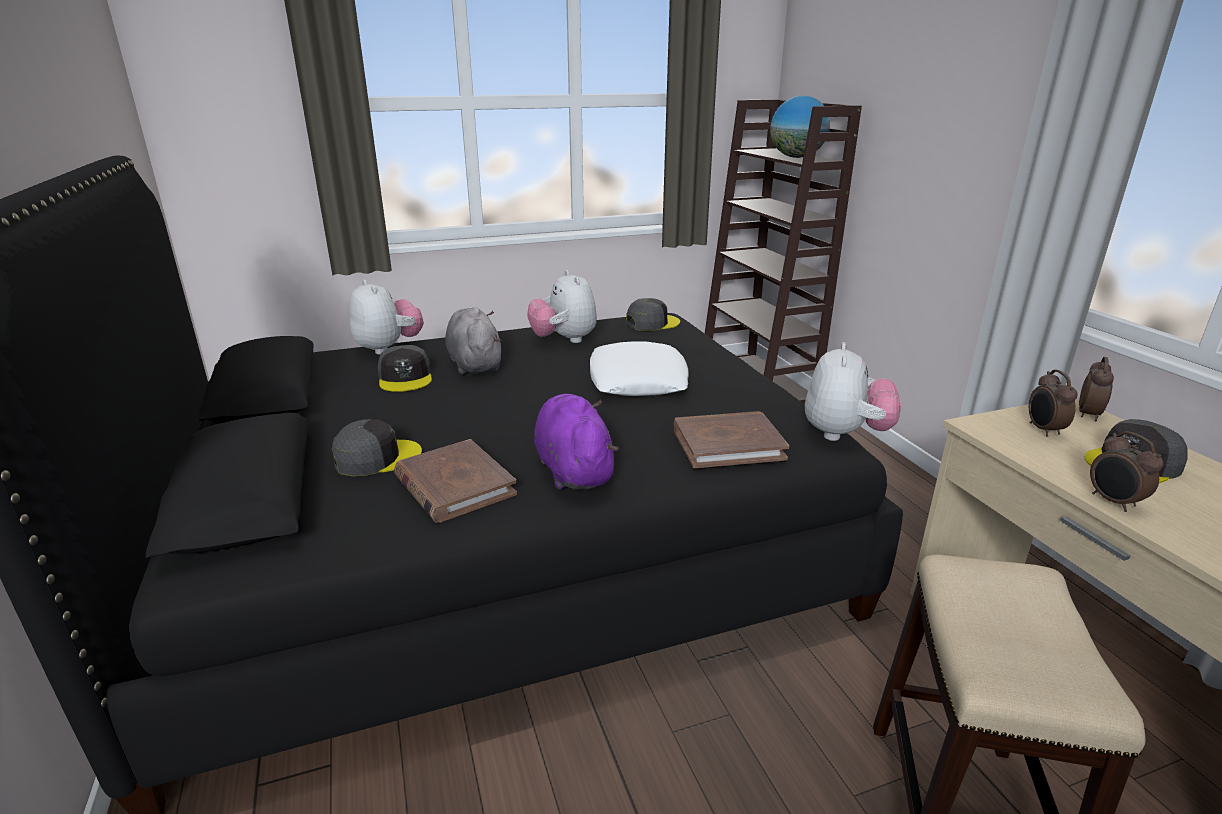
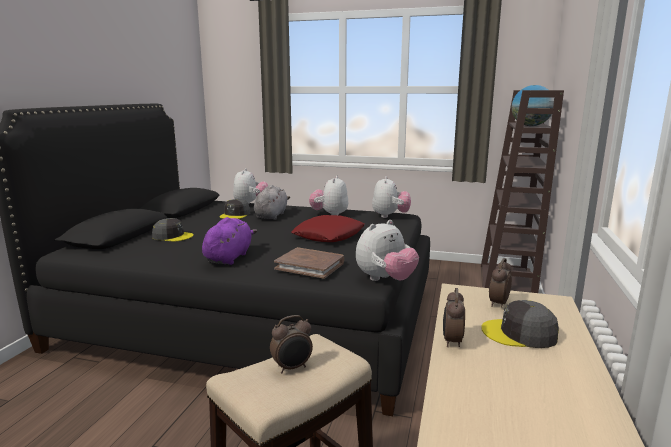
camera: 35 degrees right, 10 degrees down
brown book [394,439,517,523] -> none
white pillow [590,342,688,396] -> red pillow [291,215,365,242]
grey cap [626,298,680,331] -> plush toy [372,176,411,218]
alarm clock [1079,357,1114,421] -> alarm clock moved to [270,315,313,373]

